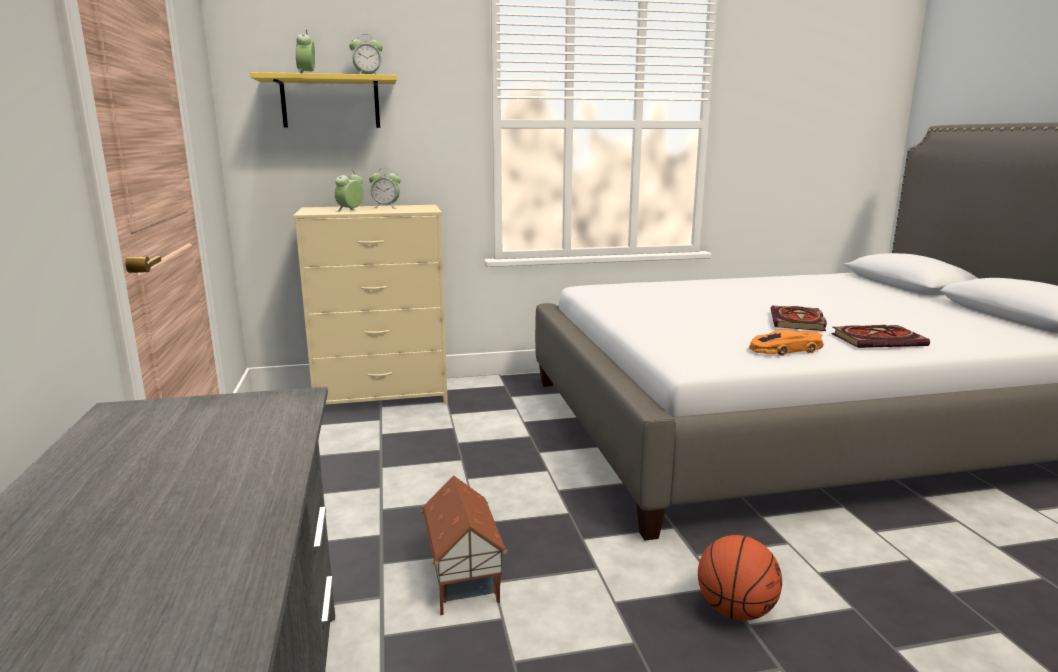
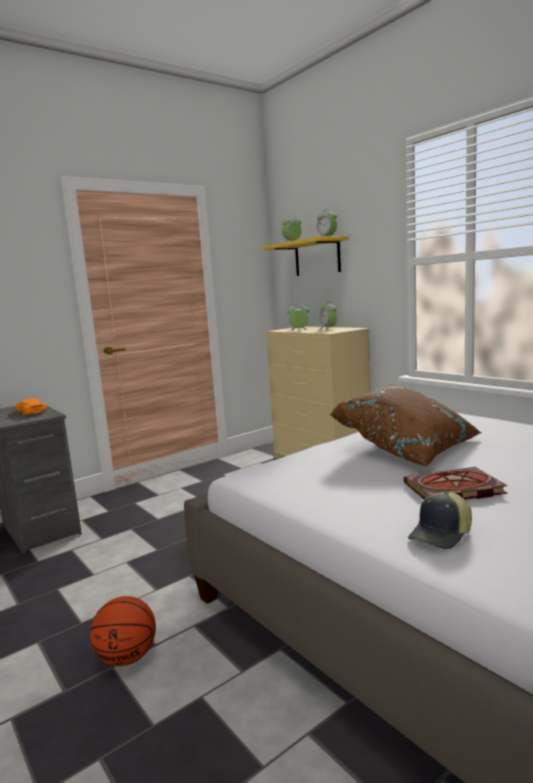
camera: 65 degrees right, 5 degrees down
toy house [421,475,508,615] -> none
orange toy car [749,330,824,356] -> orange toy car moved to [16,399,47,416]
book [831,325,930,348] -> cap [408,492,472,549]
none -> brown pillow [330,384,482,467]

